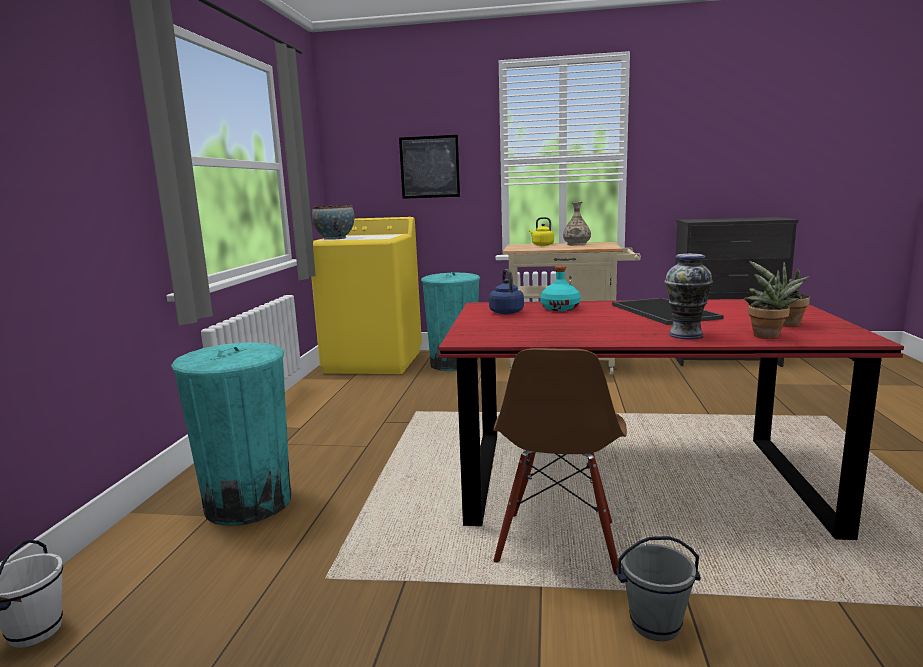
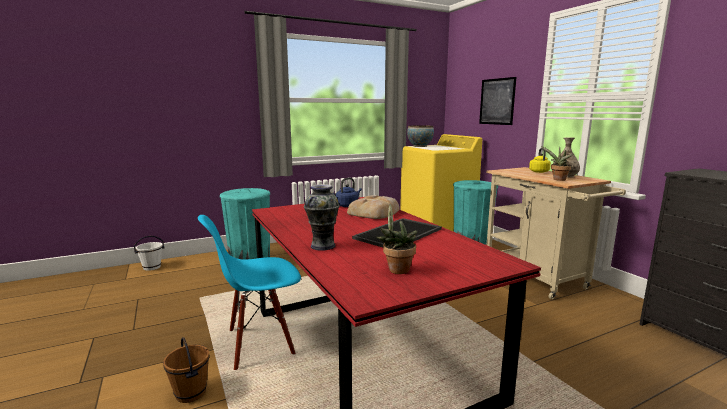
camera: 55 degrees right, 0 degrees up
brown chair [493,348,627,576] -> blue chair [198,215,301,370]
turquoise bottle [540,265,581,311] -> bread [347,195,400,219]
grey bucket [616,536,701,641] -> brown bucket [163,337,210,403]
potted plant [744,270,803,339] -> potted plant moved to [541,146,573,181]

